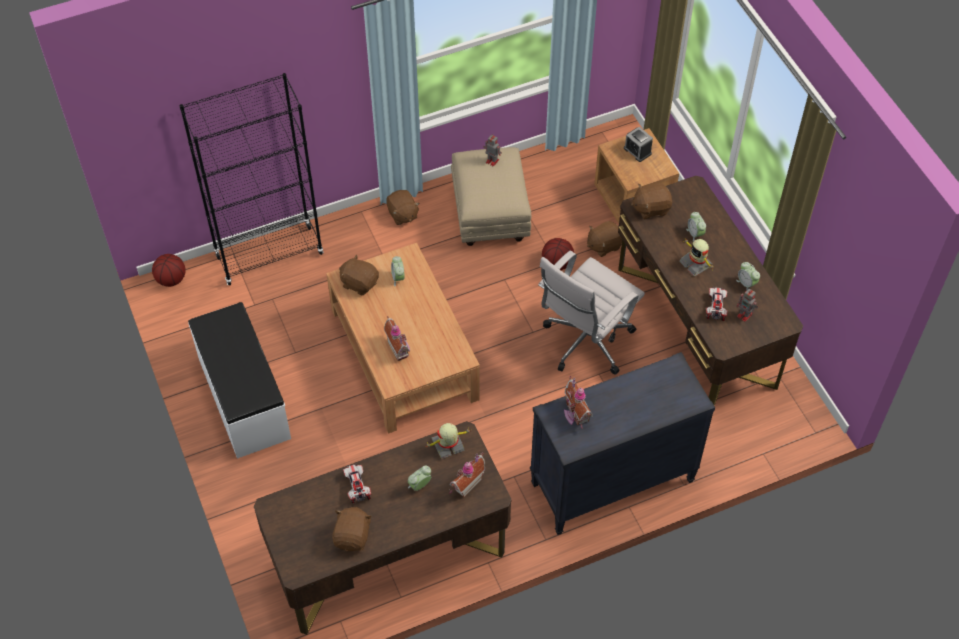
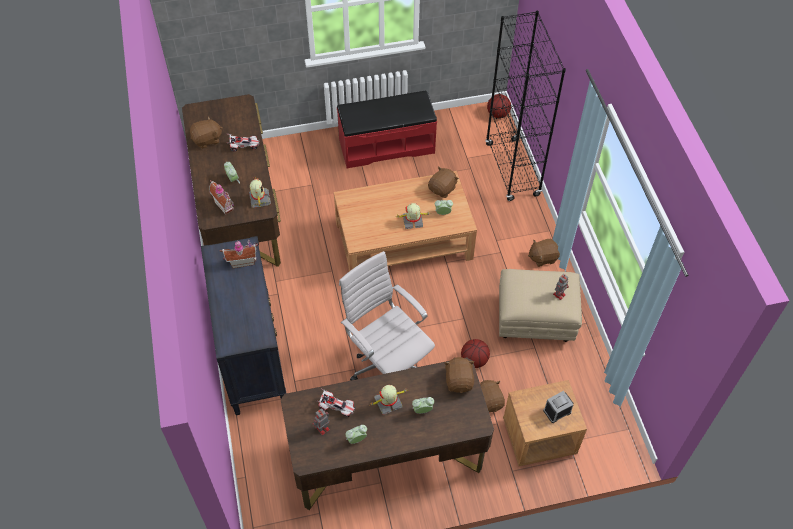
camera: 100 degrees right, 0 degrees up
white bench [188,302,291,459] -> red bench [337,90,437,169]
brown plush toy [332,507,372,552] -> brown plush toy turned 45 degrees counterclockwise [190,117,223,149]
toy house [384,316,410,361] -> none
none -> toy robot [397,203,430,229]

